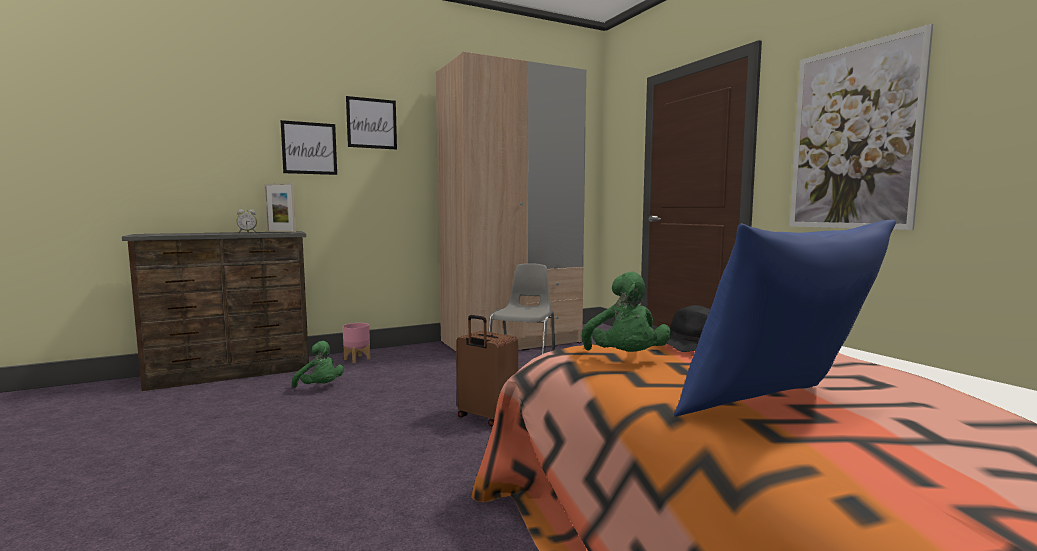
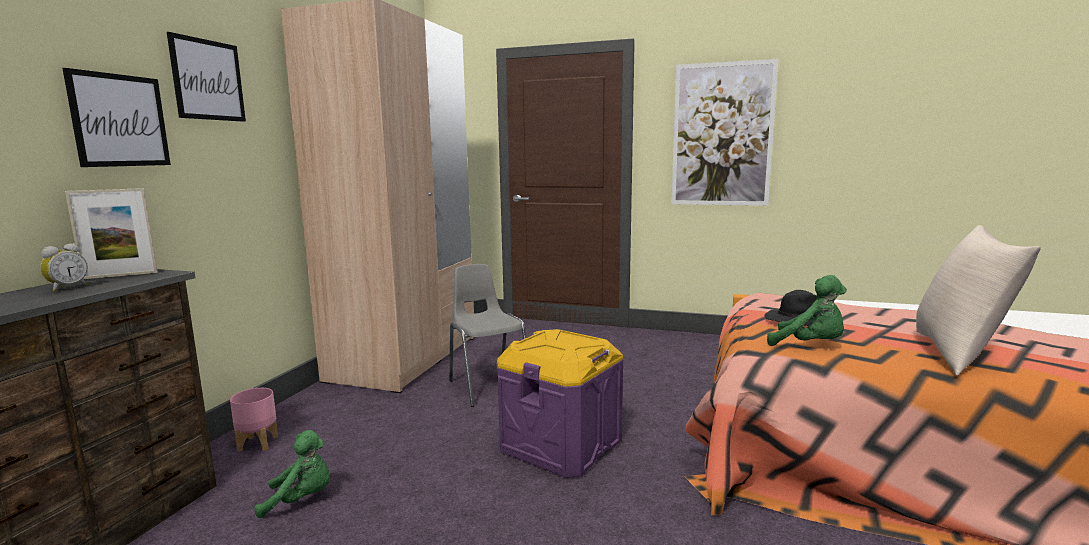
camera: 45 degrees left, 5 degrees up
brown suitcase [456,315,518,427] -> purple storage box [496,329,624,478]
blue pillow [674,219,896,417] -> beige pillow [916,225,1041,376]

